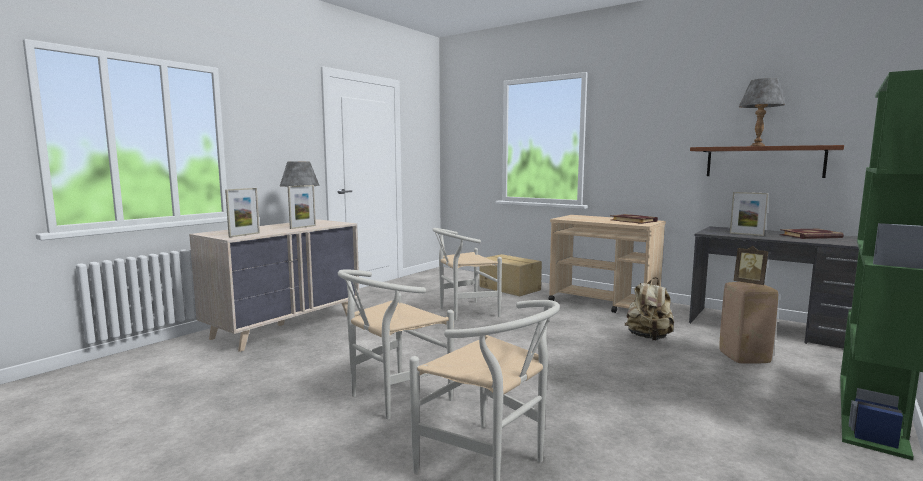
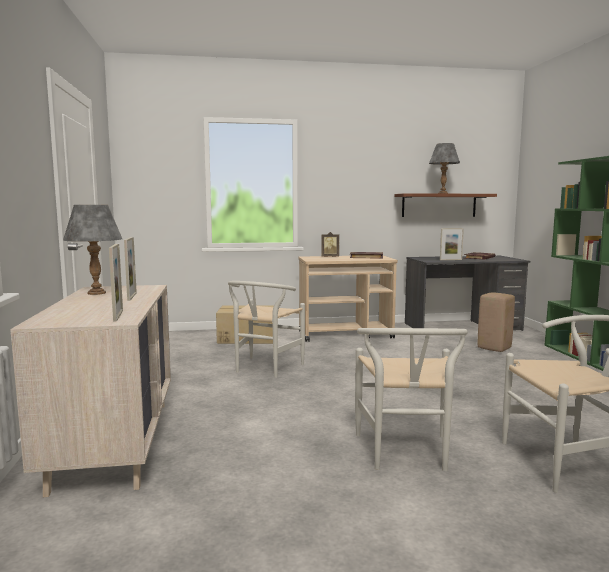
camera: 45 degrees left, 0 degrees up
beige backpack [625,277,674,340] -> none
picture frame [733,246,769,285] -> picture frame moved to [321,232,339,257]

